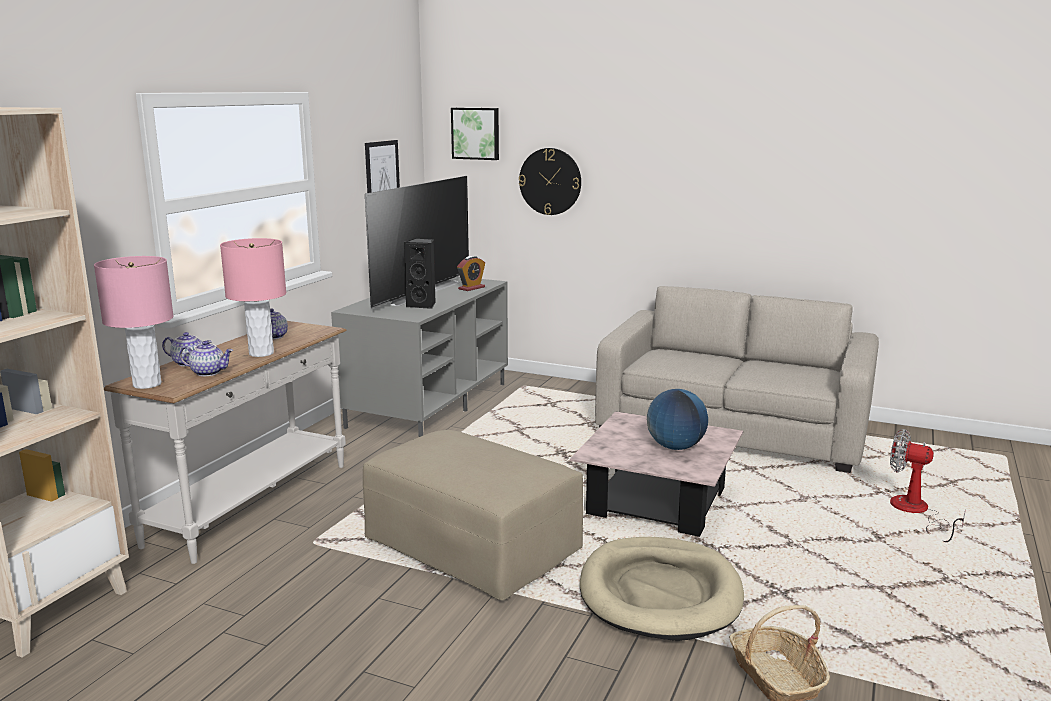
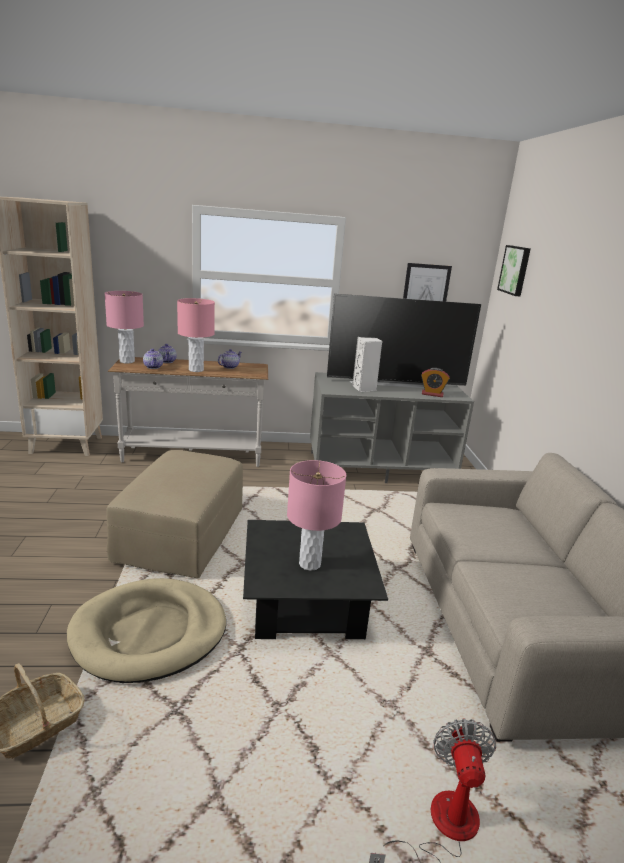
camera: 60 degrees right, 5 degrees up
black speaker [404,238,436,309] -> white speaker [352,337,382,392]
wall clock [519,148,581,215] -> none
pink coffee table [570,411,743,537] -> black coffee table [243,520,388,639]
globe [647,389,708,450] -> pink table lamp [287,460,346,571]

